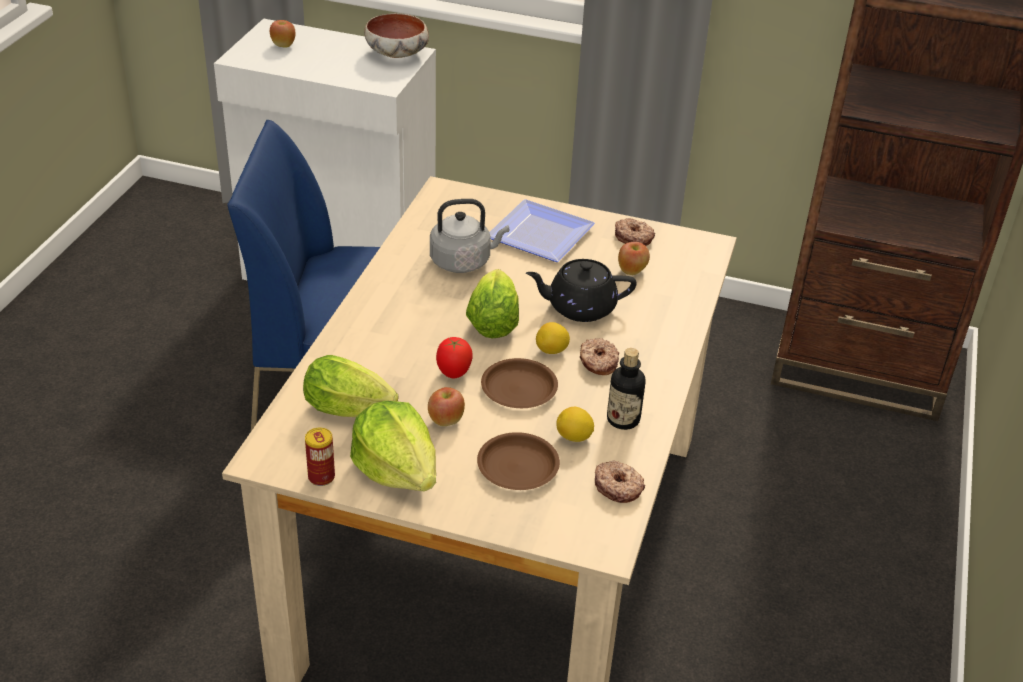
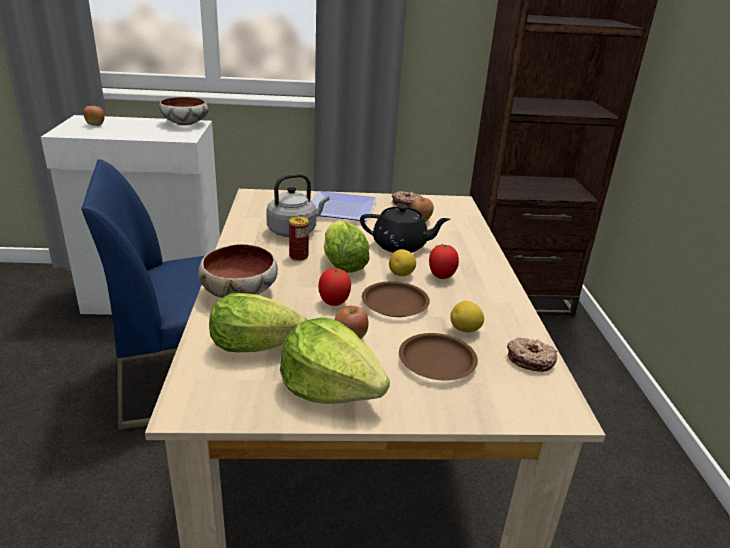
camera: 20 degrees left, 10 degrees down
can [305,427,335,486] -> can moved to [289,217,309,261]
black teapot [526,259,636,322] -> black teapot turned 150 degrees counterclockwise [360,204,450,253]
donut [580,338,619,375] -> tomato [429,244,459,279]
bottle [607,348,645,430] -> none
none -> bowl [198,244,278,298]

